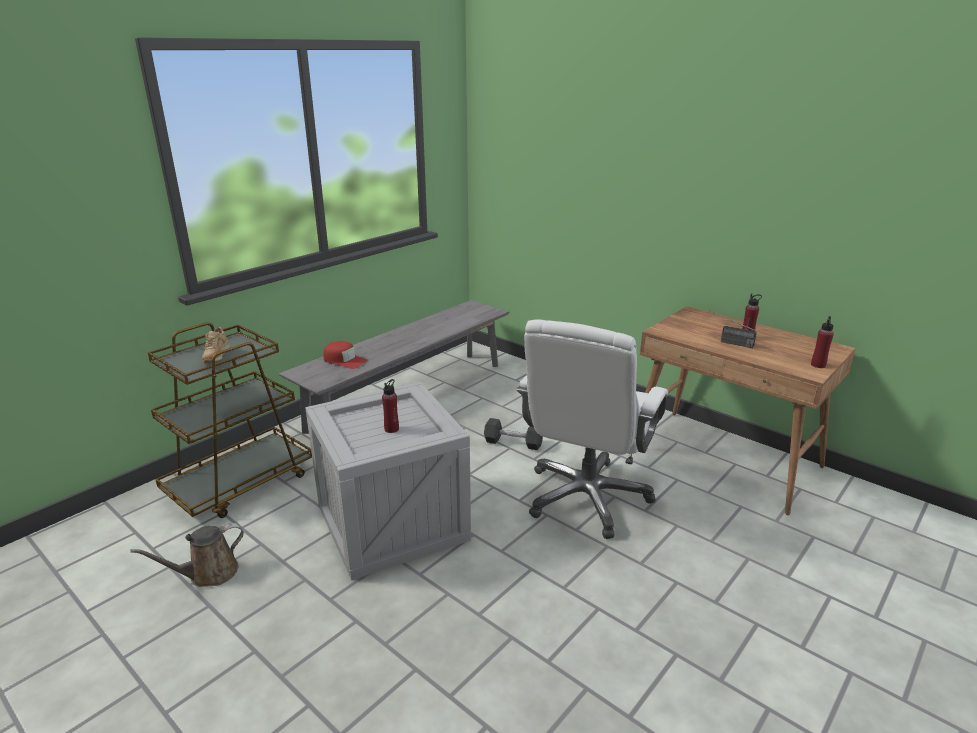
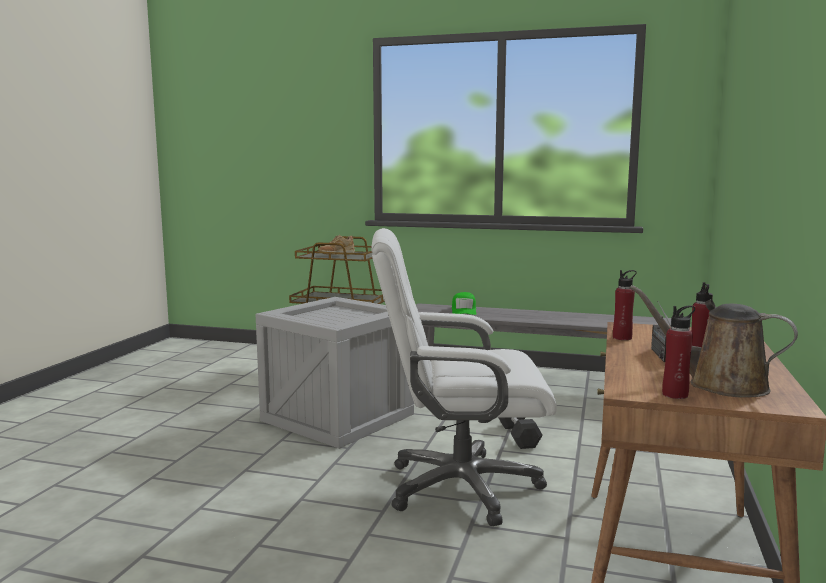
camera: 65 degrees right, 15 degrees down
brown watering can [131,523,244,587] -> brown watering can moved to [630,285,798,398]
red cap [324,341,367,369] -> green cap [452,292,477,315]
red bottle [382,379,399,433] -> red bottle moved to [613,270,637,340]

